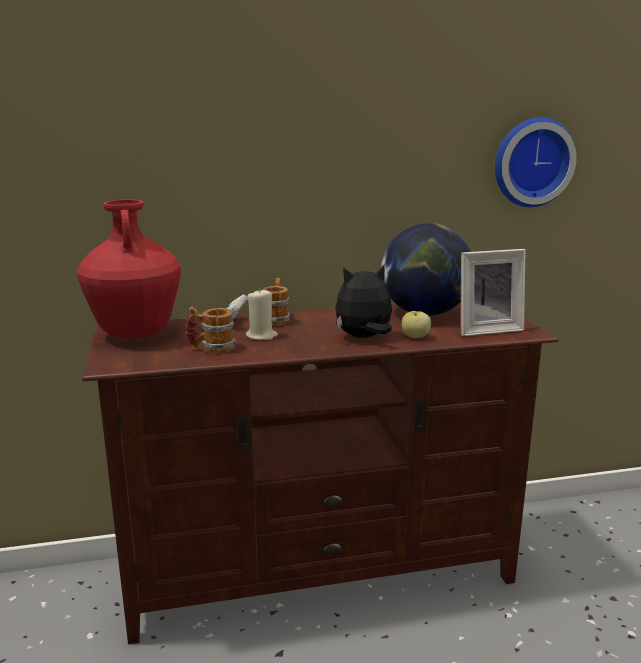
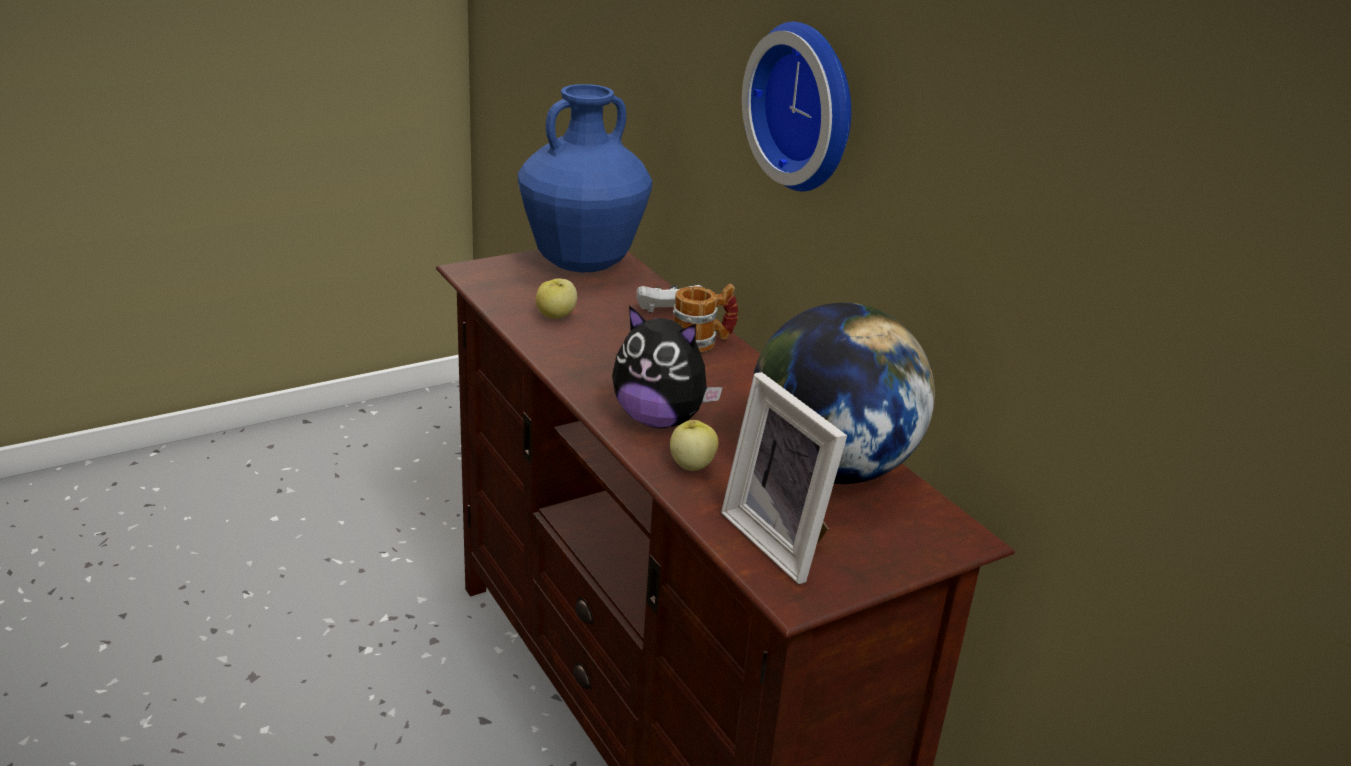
camera: 70 degrees right, 10 degrees up
red vase [77,199,181,339] -> blue vase [518,84,652,272]
mug [186,307,236,353] -> apple [536,279,577,319]
beige candle [246,288,278,340] -> none
plush toy [335,264,392,338] -> plush toy turned 150 degrees clockwise [612,305,723,428]
wall clock [495,117,577,207] -> wall clock moved to [742,22,851,192]

